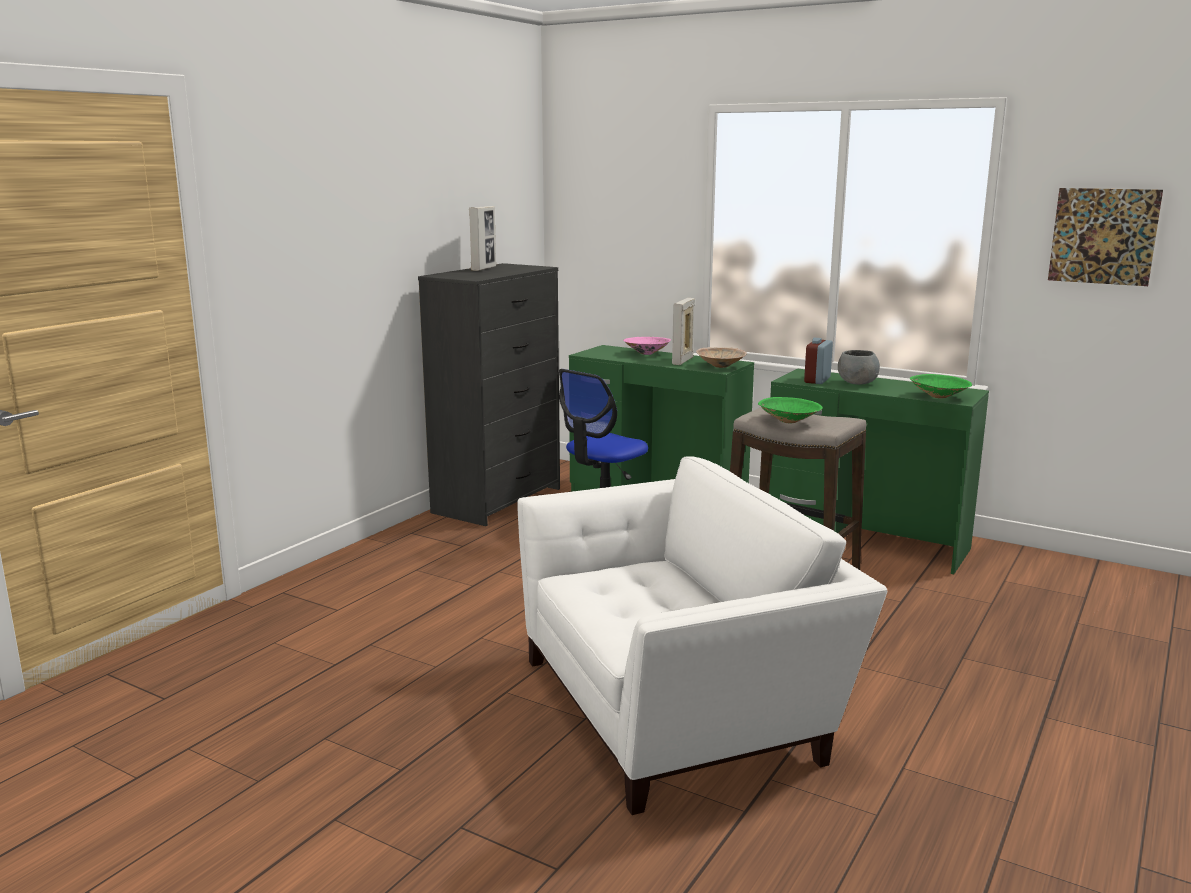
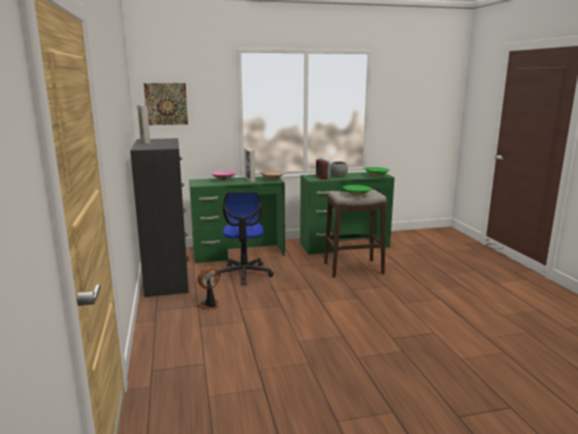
camera: 45 degrees left, 0 degrees up
white armchair [517,456,888,815] -> none
picture [1048,188,1163,286] -> picture moved to [144,83,188,125]
none -> fan [195,266,220,310]

